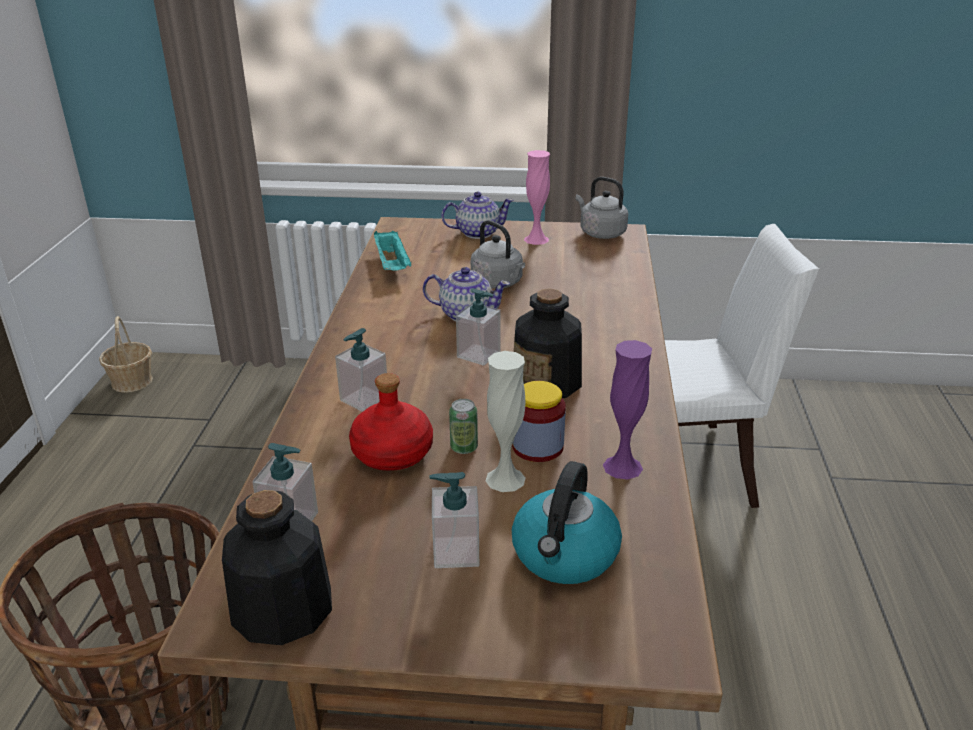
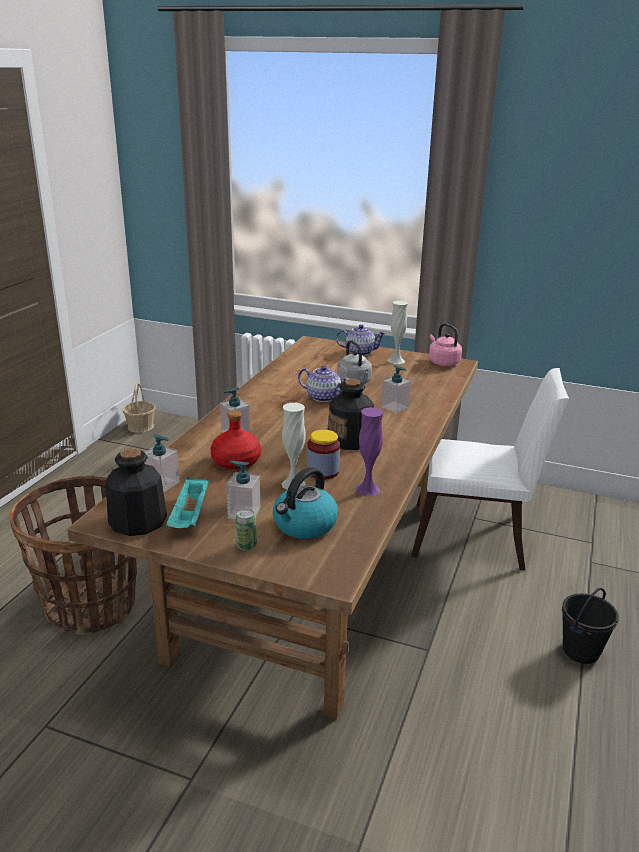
camera: 15 degrees right, 5 degrees down
turquoise tray [374,231,411,271] -> turquoise tray moved to [166,477,209,528]
can [449,399,478,454] -> can moved to [235,509,257,550]
soap dispenser [456,288,501,366] -> soap dispenser moved to [381,365,411,413]
pink vase [524,150,550,245] -> white vase [388,301,408,364]
grey kettle [576,177,628,239] -> pink kettle [429,323,462,366]
none -> black bucket [562,588,619,664]

